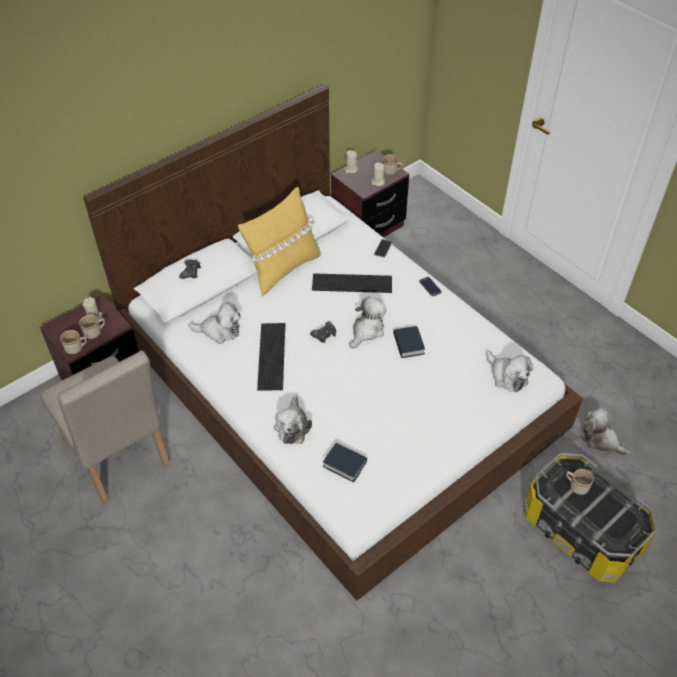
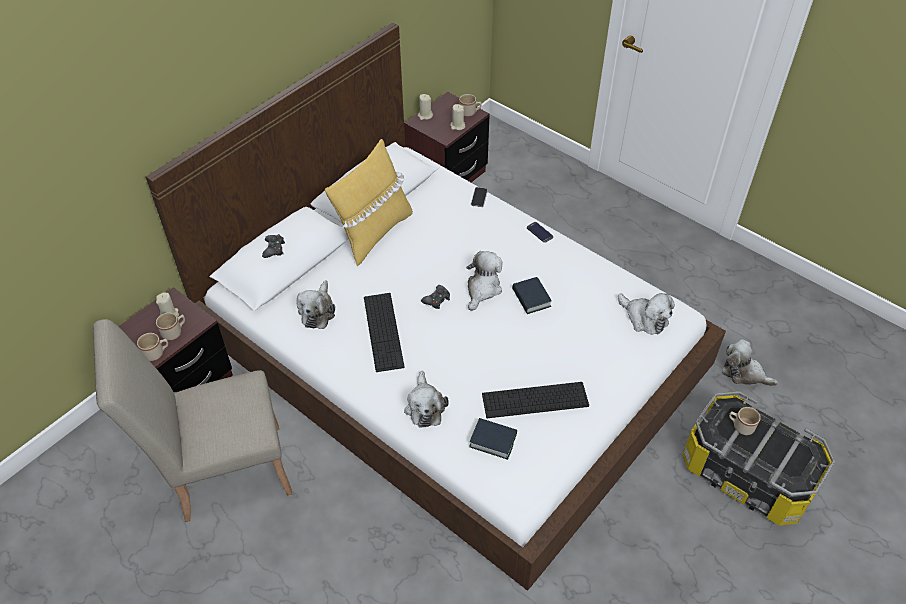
camera: 10 degrees left, 0 degrees up
beige chair [41,351,170,503] -> beige chair turned 120 degrees clockwise [93,319,292,522]
plush toy [188,302,241,344] -> plush toy turned 105 degrees clockwise [296,280,335,329]
keyboard [312,274,392,293] -> keyboard moved to [482,382,589,418]

